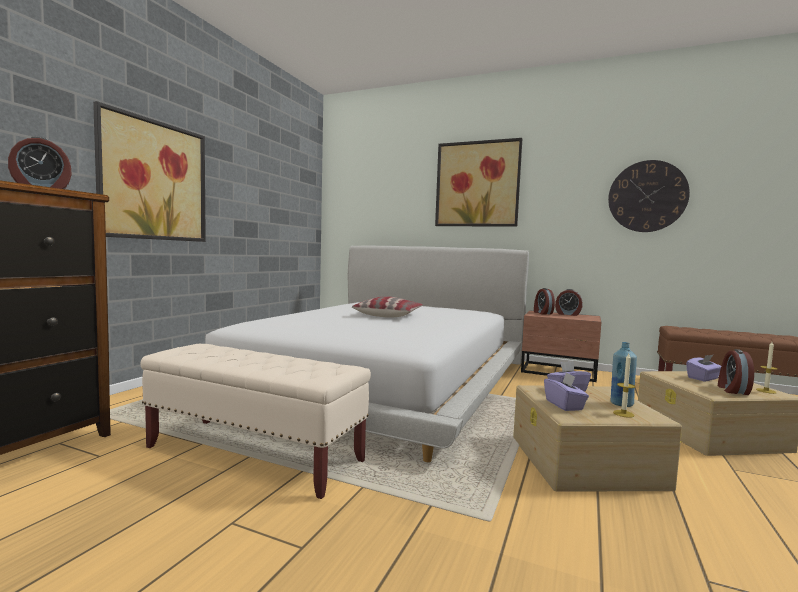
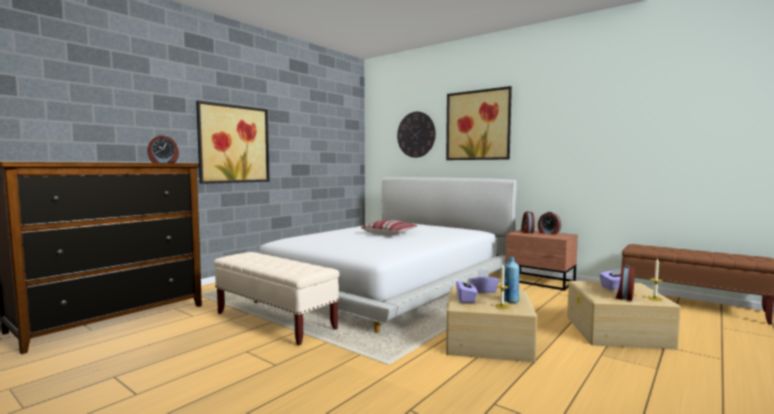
camera: 15 degrees right, 0 degrees up
wall clock [608,160,690,232] -> wall clock moved to [397,112,436,158]

